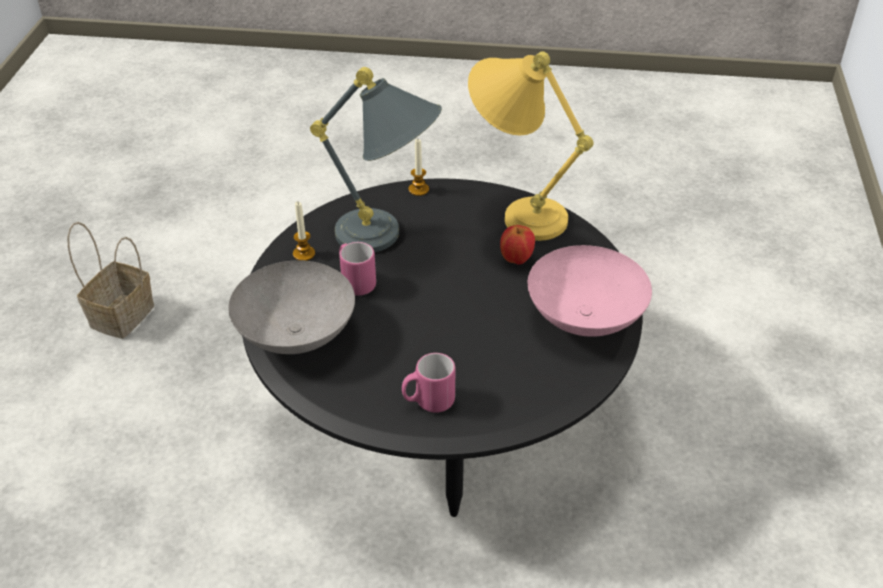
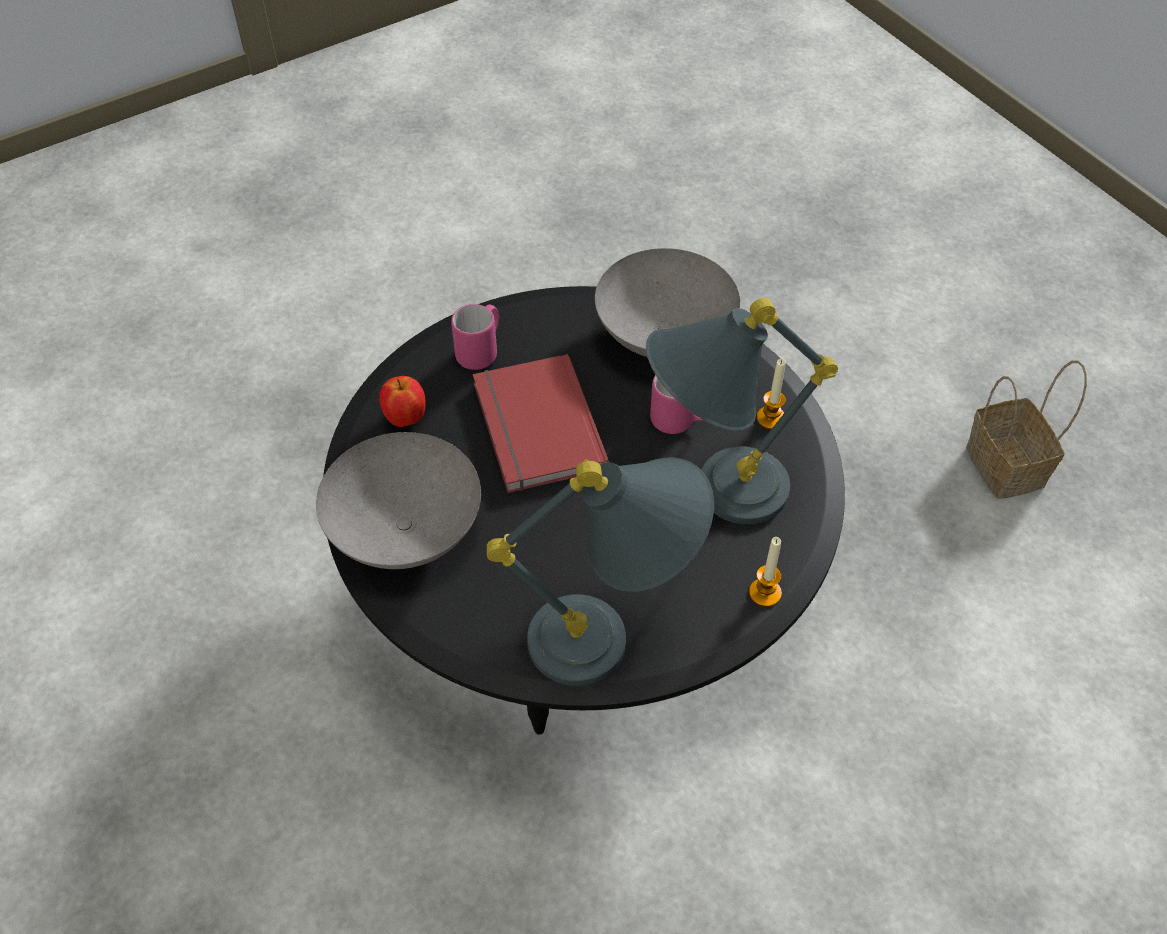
camera: 140 degrees right, 10 degrees up
yellow table lamp [468,51,594,241] -> grey table lamp [487,458,714,686]
apple [500,225,535,265] -> apple moved to [379,376,426,427]
pink bowl [528,245,652,337] -> grey bowl [316,432,481,569]
none -> red book [473,354,609,493]

